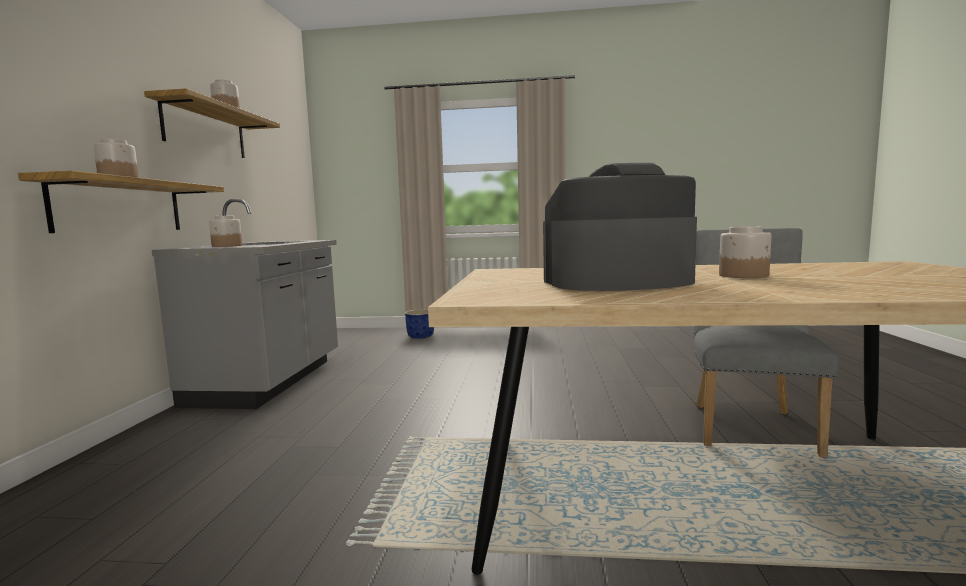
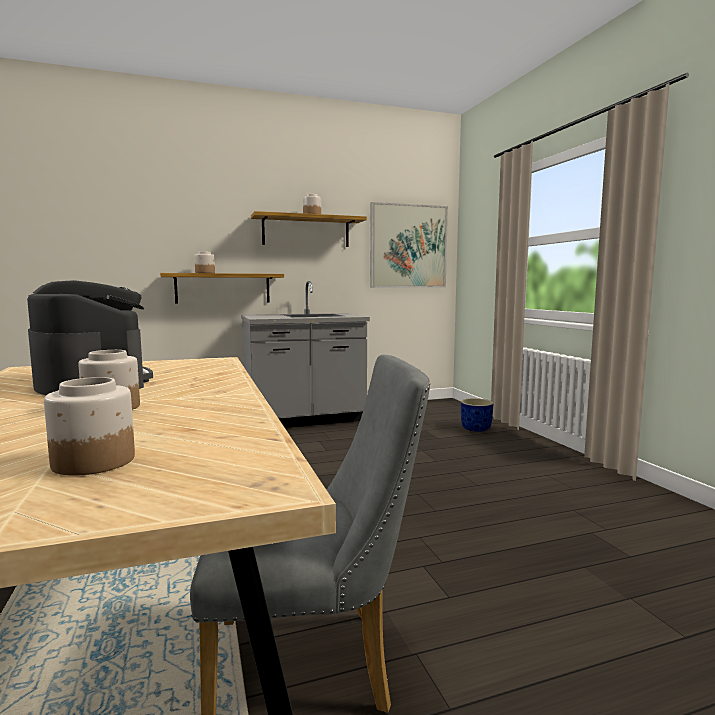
camera: 65 degrees right, 0 degrees up
jar [209,216,242,247] -> jar moved to [44,377,135,476]
none -> picture [370,202,448,288]

